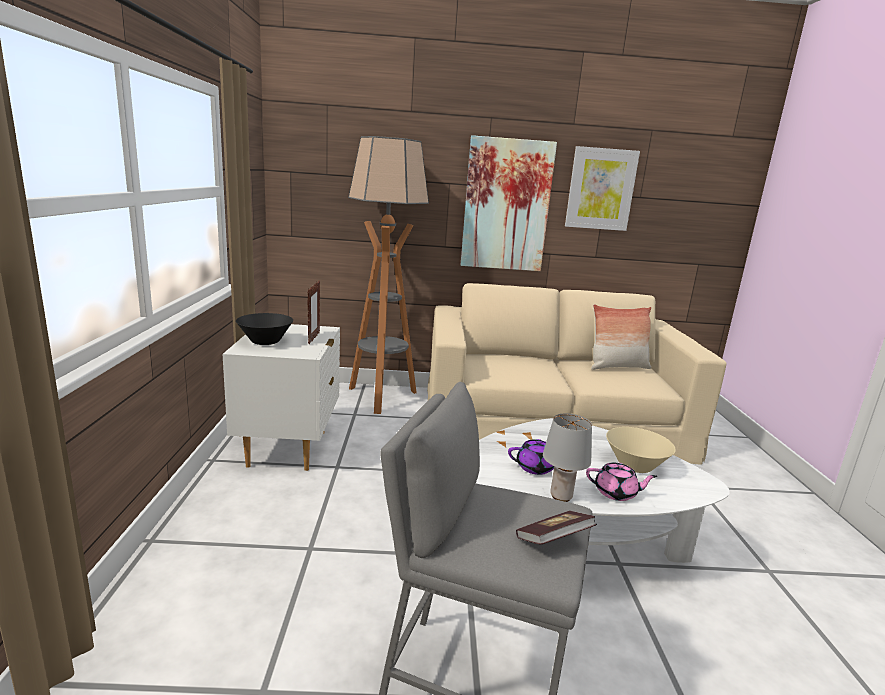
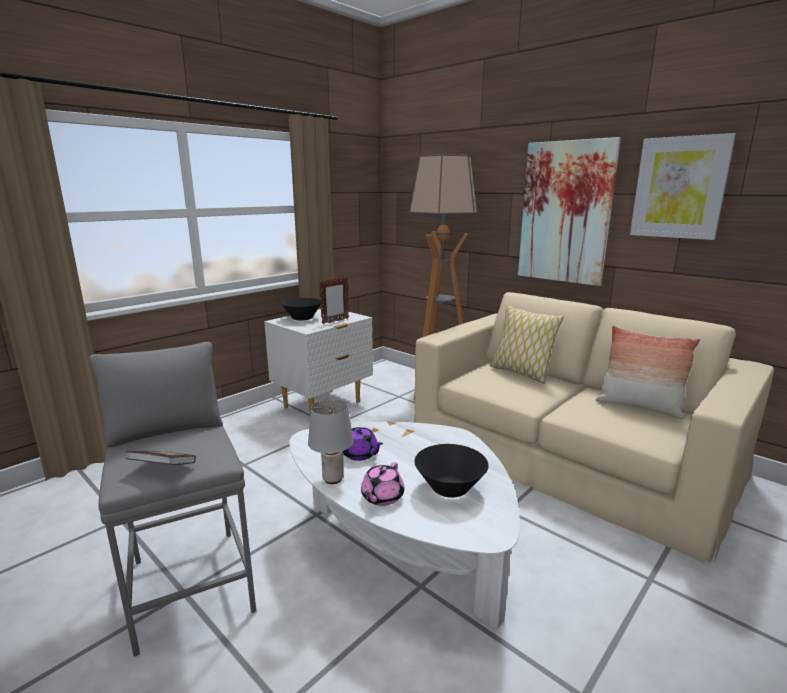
camera: 45 degrees right, 0 degrees up
pink teapot [586,462,657,501] -> pink teapot turned 60 degrees clockwise [361,462,404,506]
beige bowl [606,427,676,473] -> black bowl [414,444,489,498]
none -> pillow [490,305,564,384]

